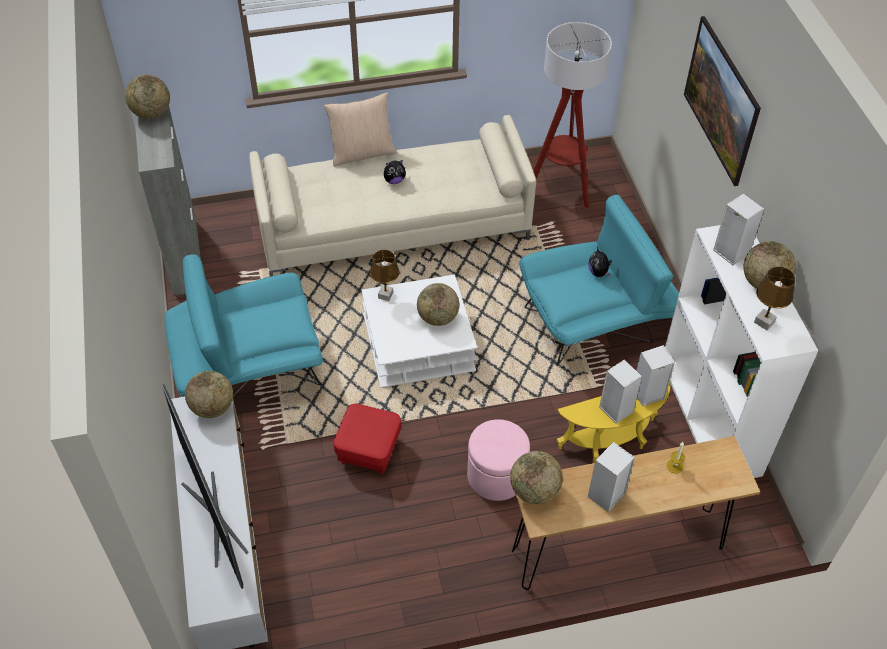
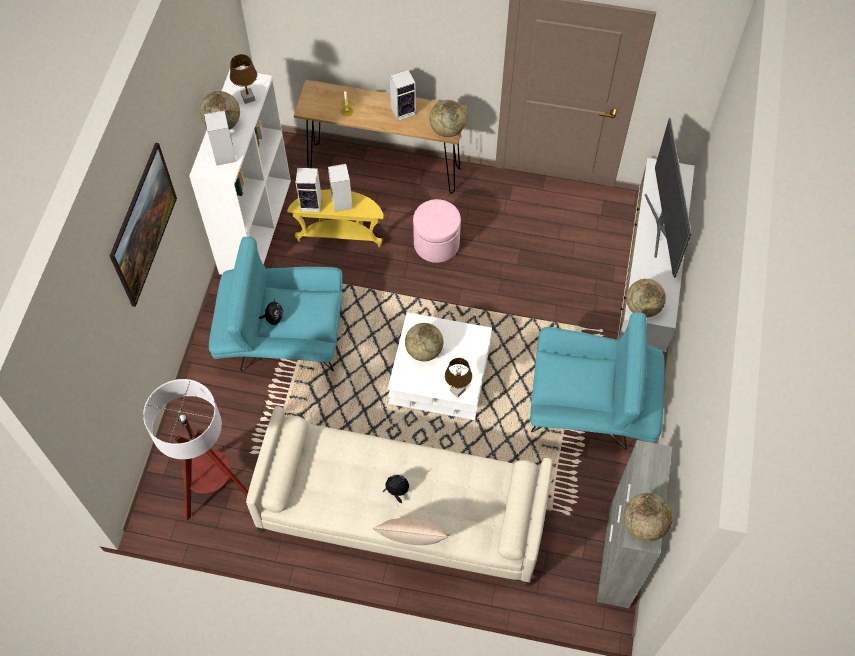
camera: 155 degrees left, 10 degrees up
red ottoman [333,404,401,474] -> none

